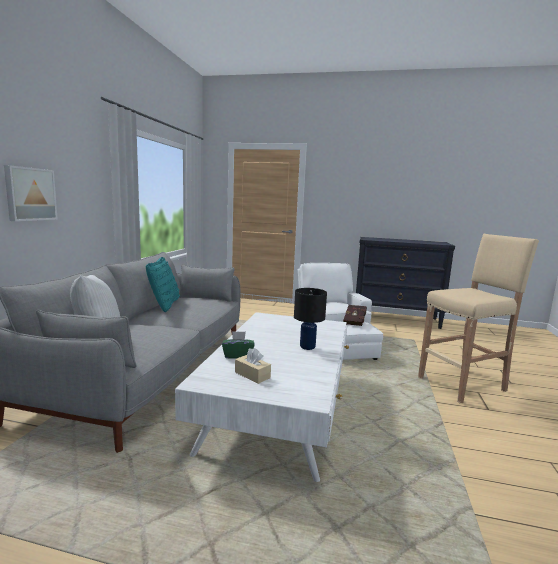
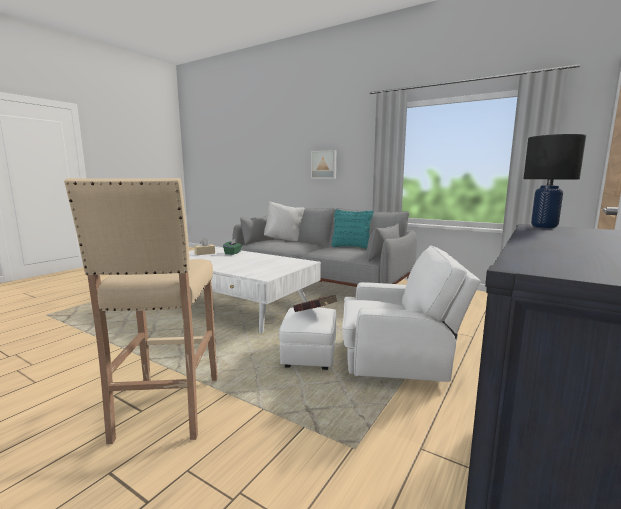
camera: 110 degrees right, 0 degrees up
black table lamp [294,288,327,350] -> black table lamp moved to [524,134,586,228]

